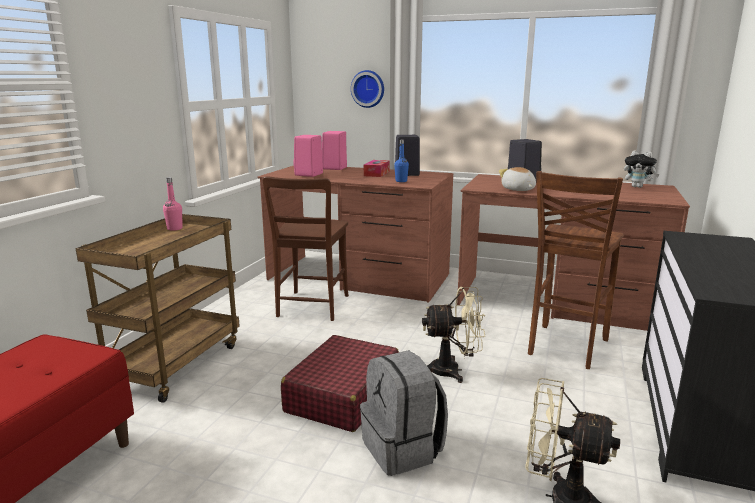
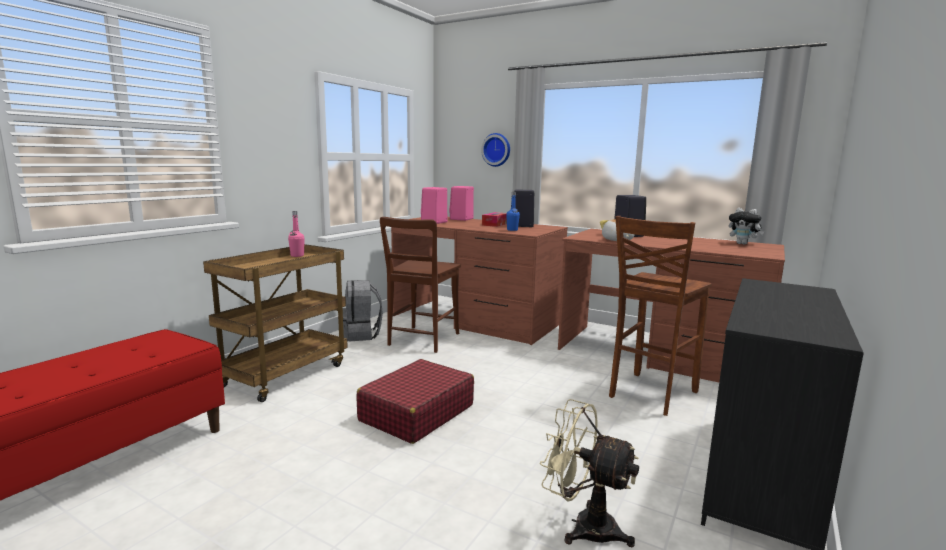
camera: 10 degrees right, 5 degrees down
grey backpack [360,350,448,476] -> grey backpack moved to [343,280,383,341]
beige fan [422,287,485,383] -> none

